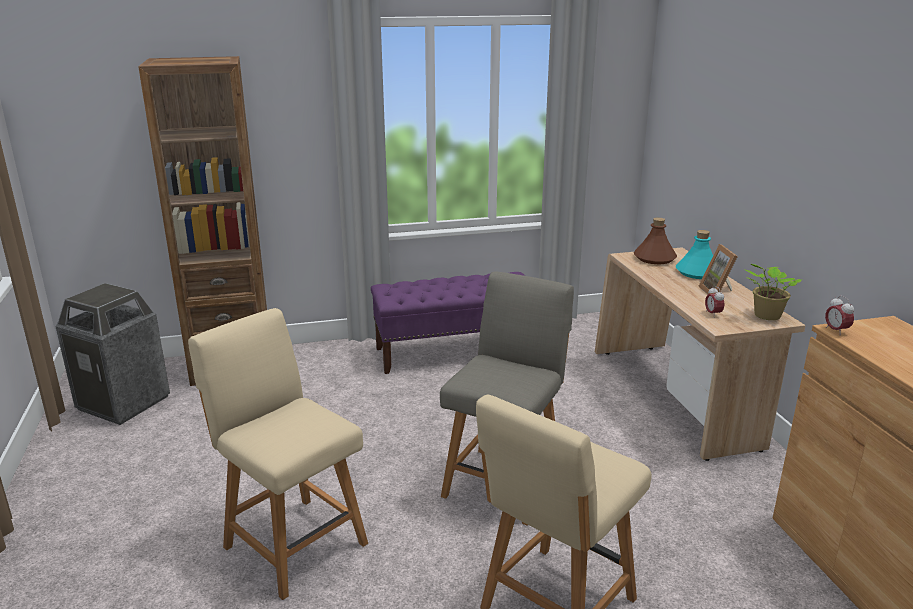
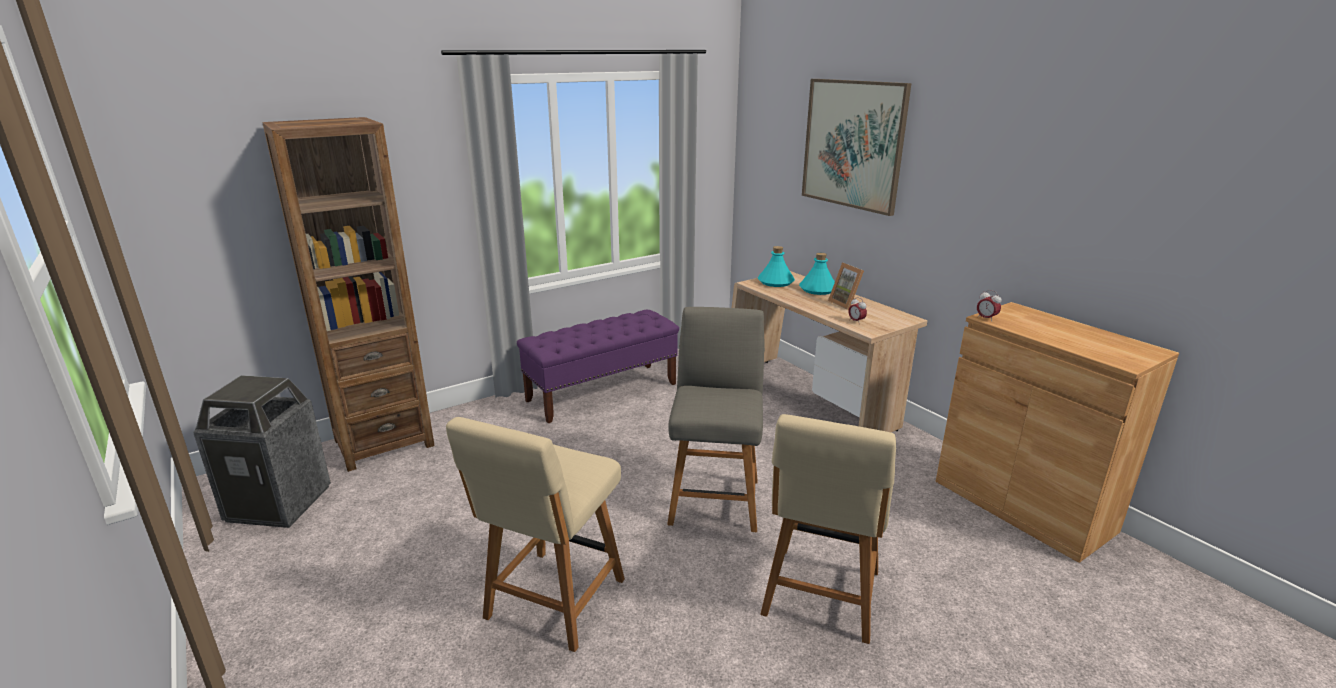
camera: 20 degrees left, 0 degrees up
beige chair [188,308,368,600] -> beige chair turned 90 degrees counterclockwise [446,417,625,652]
brown bottle [634,217,677,264] -> turquoise bottle [758,246,795,287]
potted plant [746,264,802,320] -> none
none -> picture [802,79,911,216]

